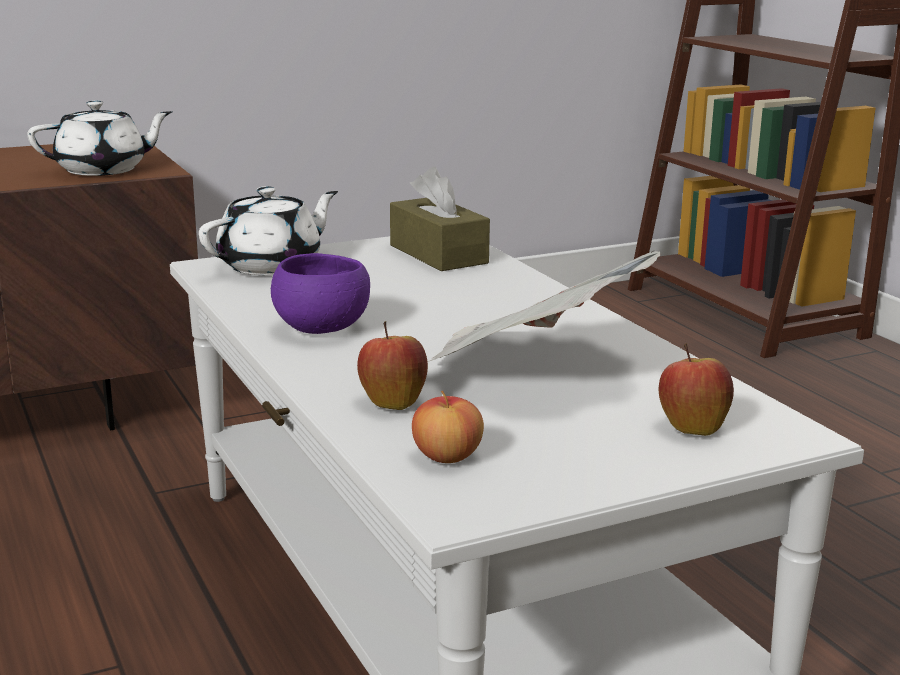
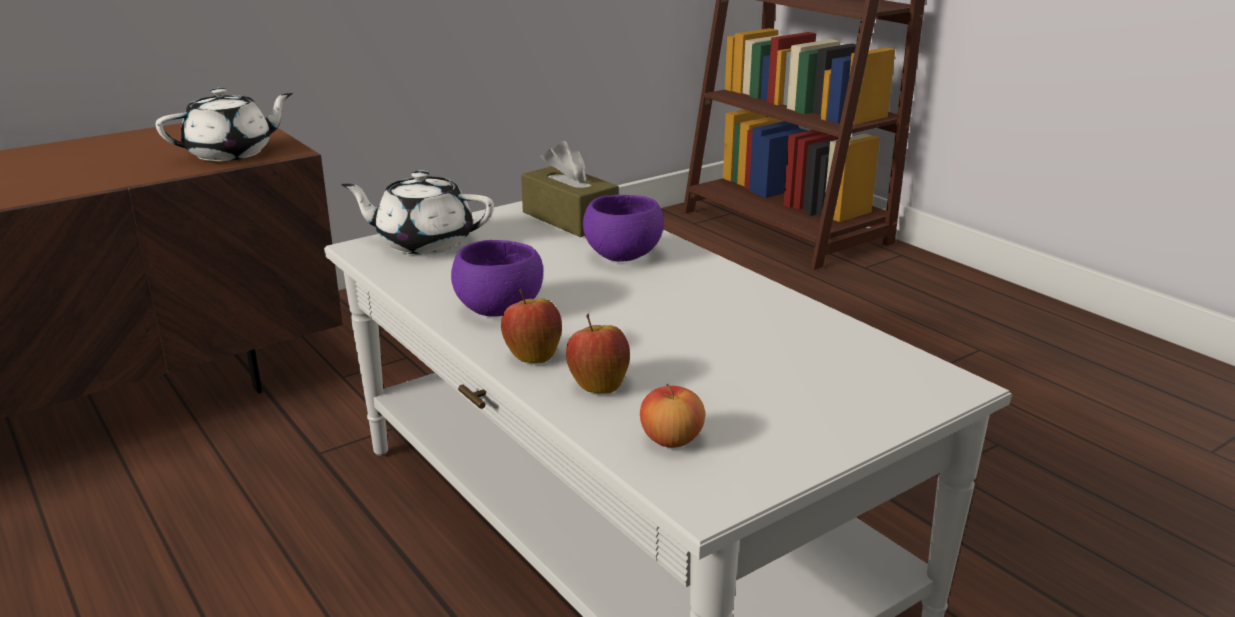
camera: 10 degrees left, 5 degrees up
white teapot [199,186,338,275] -> white teapot turned 120 degrees counterclockwise [341,170,494,255]
newspaper [428,251,661,362] -> none
apple [659,343,734,436] -> apple moved to [501,288,562,363]
none -> purple bowl [583,195,664,262]

